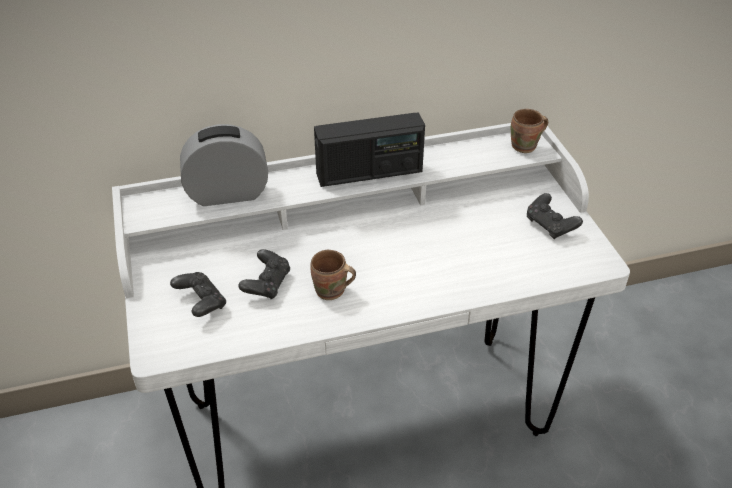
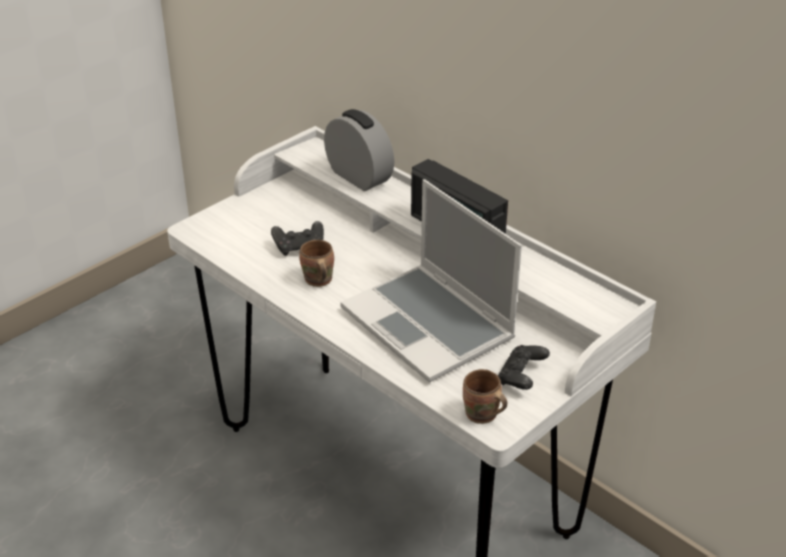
camera: 60 degrees right, 5 degrees down
black game controller [170,272,226,317] -> none
brown mug [511,109,548,153] -> brown mug moved to [463,369,507,424]
none -> laptop [340,179,522,383]

